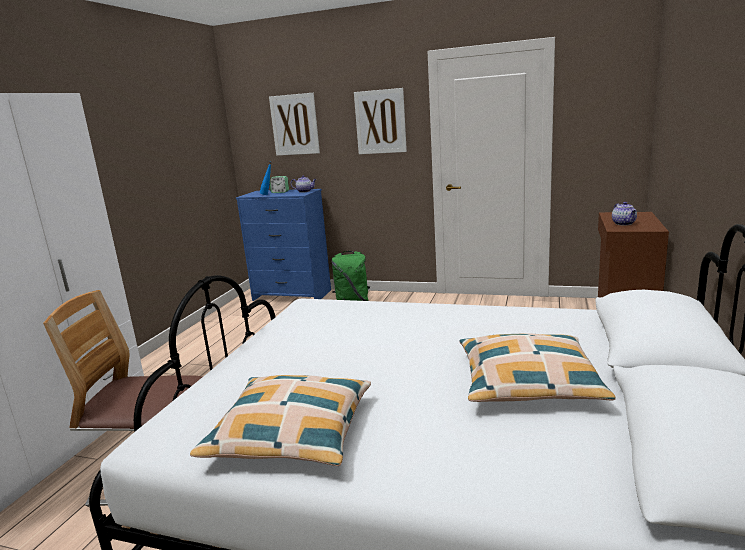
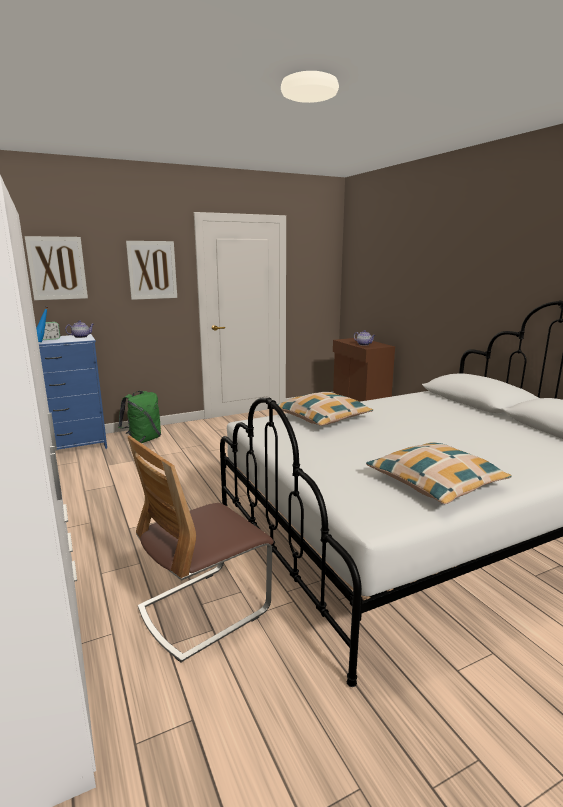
camera: 45 degrees left, 0 degrees up
pillow [460,333,616,402] -> pillow moved to [277,392,373,426]

